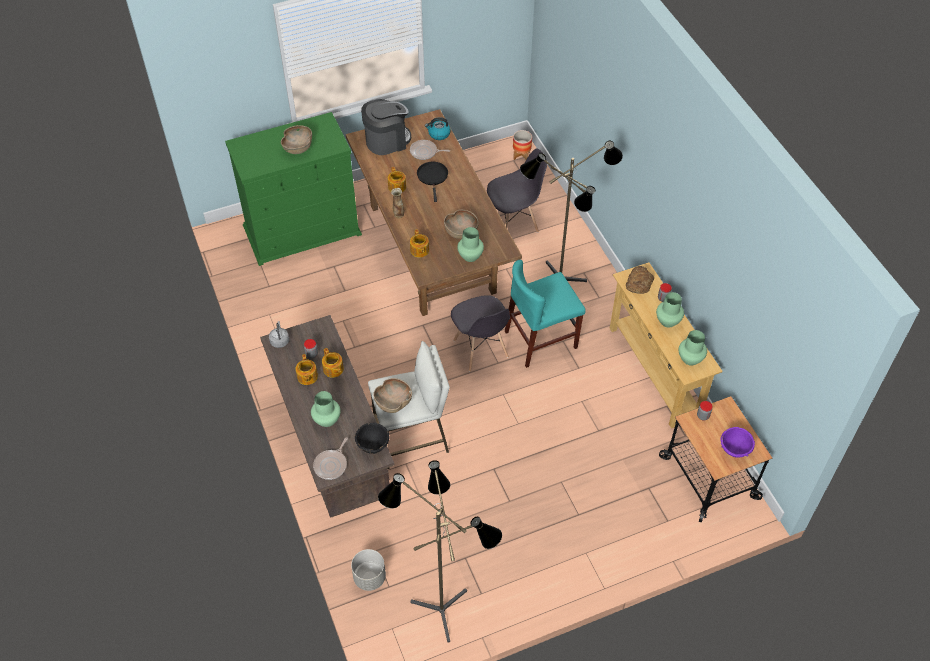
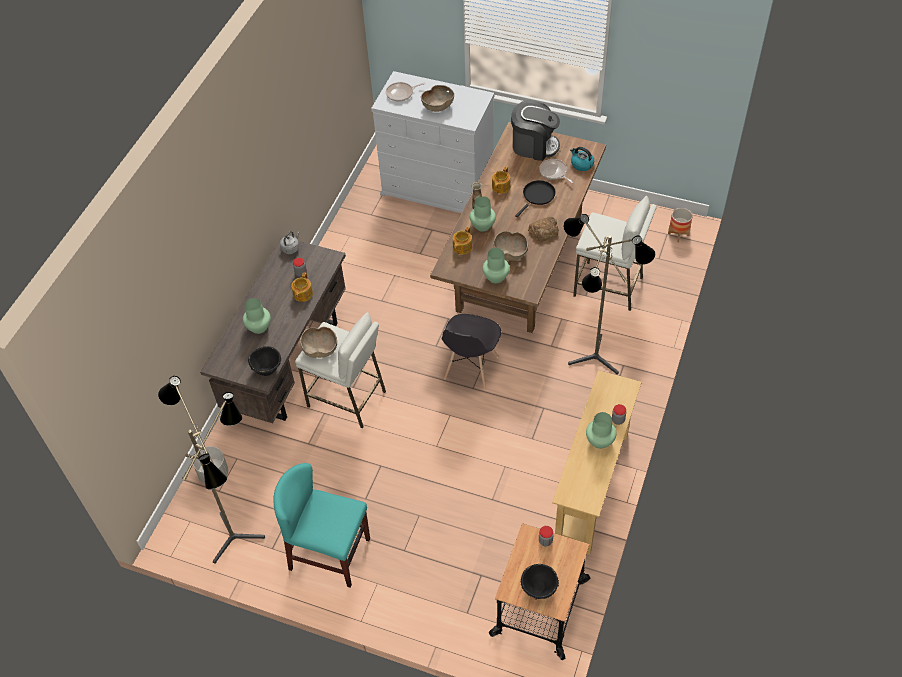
camera: 45 degrees right, 0 degrees up
green dresser [225,112,362,266] -> white dresser [371,71,494,213]
teapot [295,354,318,385] -> none
frying pan [313,437,348,480] -> frying pan moved to [386,82,424,102]
grey chair [487,148,547,233] -> white stool [573,196,657,311]
turquoise chair [505,260,586,368] -> turquoise chair moved to [274,463,370,588]
bread [626,266,654,294] -> bread moved to [528,217,559,241]
green vase [679,330,707,366] -> green vase moved to [470,196,496,232]
purple bowl [720,427,755,458] -> black bowl [521,564,559,600]

